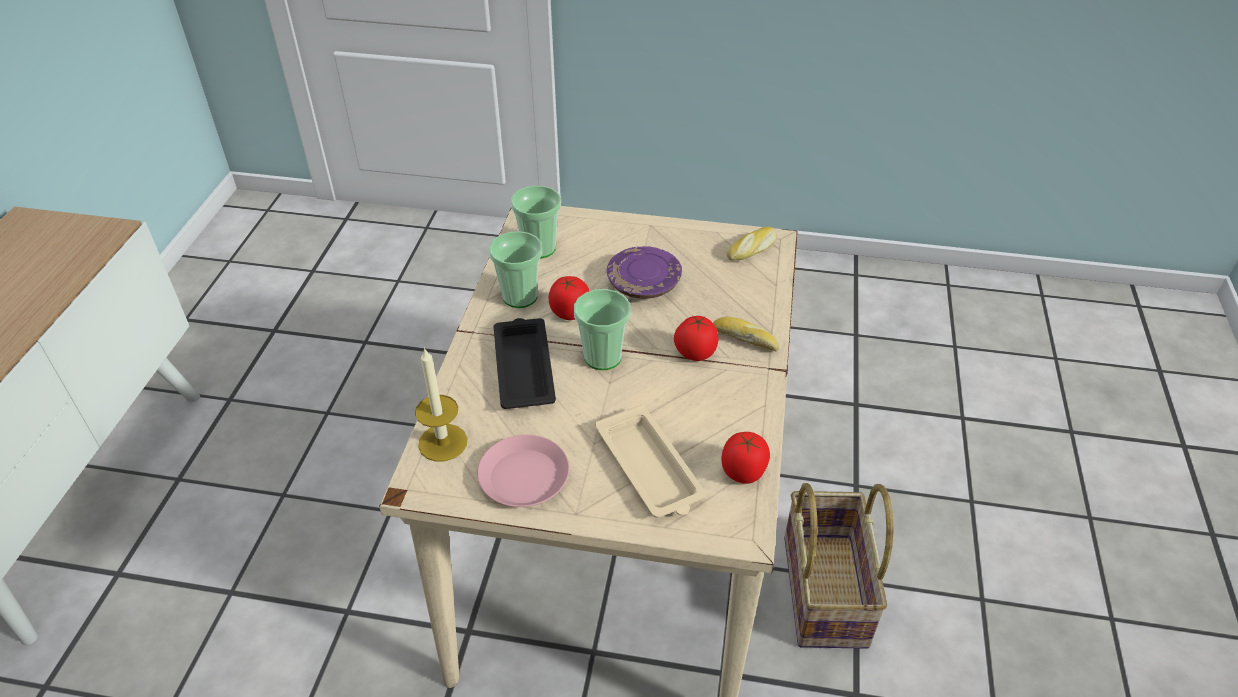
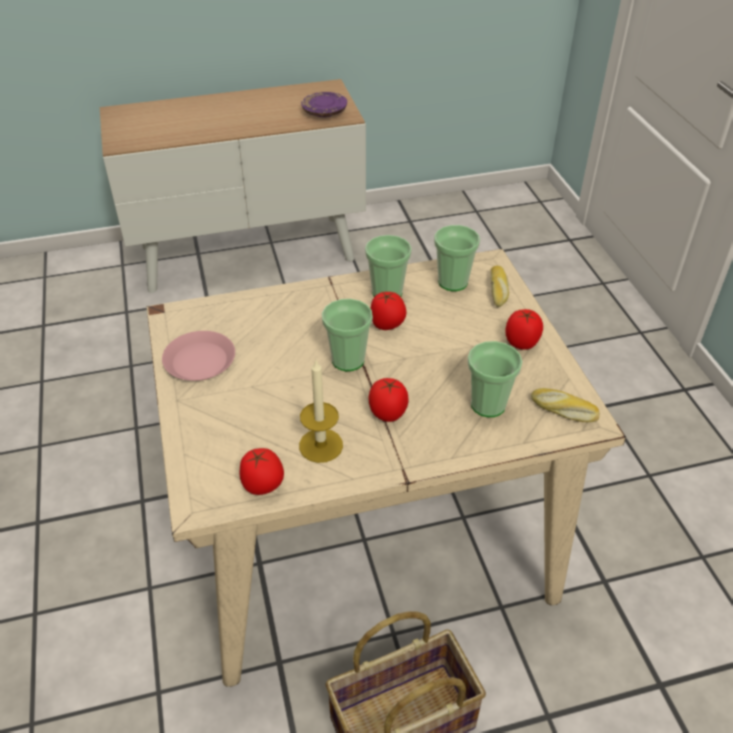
camera: 65 degrees right, 0 degrees up
candle [415,347,468,462] -> candle moved to [299,360,343,463]
black tray [494,318,556,409] -> none
beige tray [595,405,706,518] -> none
purple plate [607,246,682,299] -> purple plate moved to [301,92,347,117]
bread [713,316,779,351] -> bread moved to [491,266,509,307]
none -> cup [467,341,522,417]
none -> tomato [505,309,543,350]

